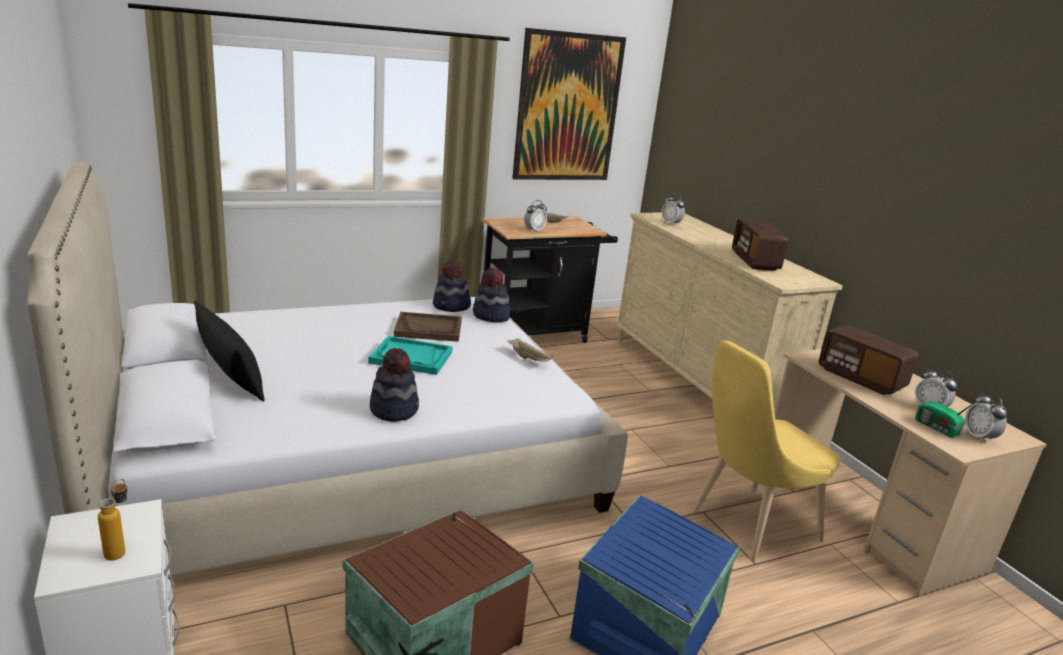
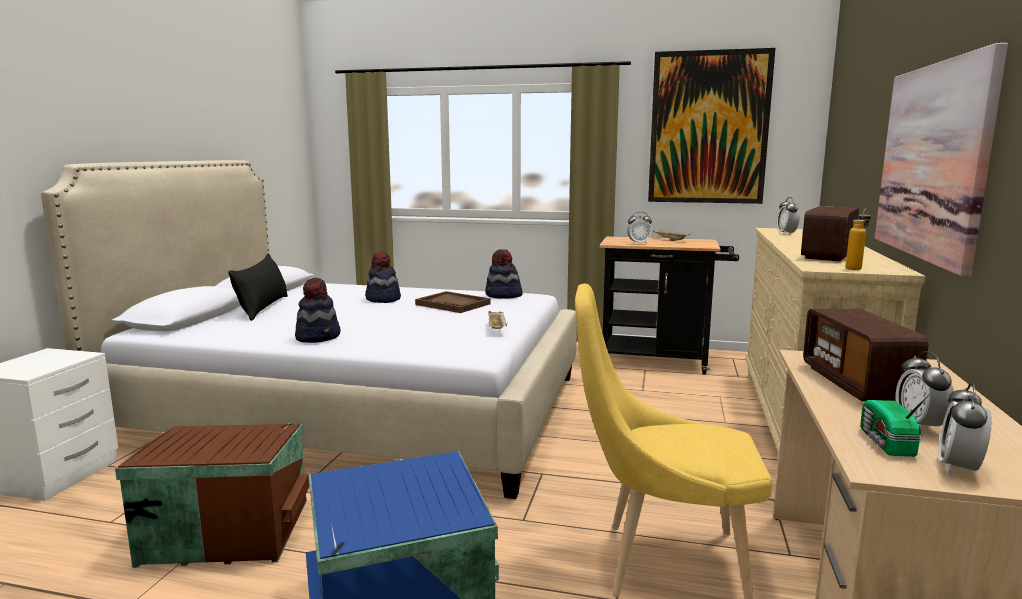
camera: 40 degrees right, 10 degrees down
bottle [98,479,128,561] -> bottle moved to [846,209,871,270]
turquoise tray [368,336,453,375] -> none
hat [473,268,510,322] -> hat moved to [365,252,401,303]
none -> picture [875,43,1008,276]

